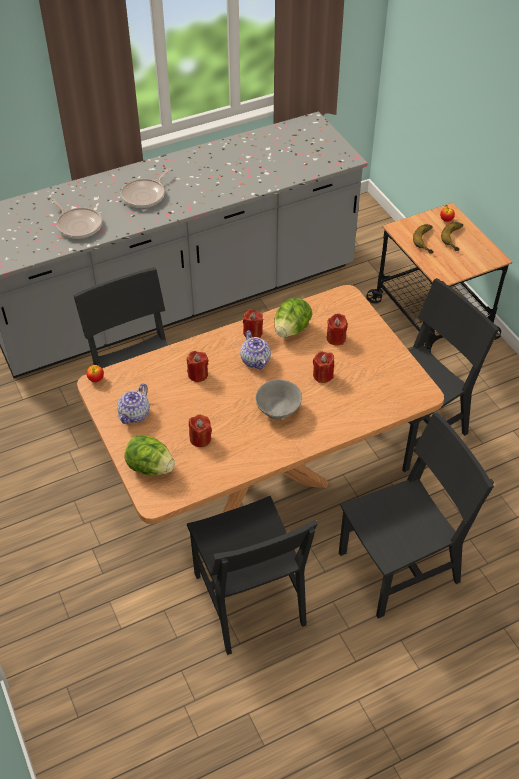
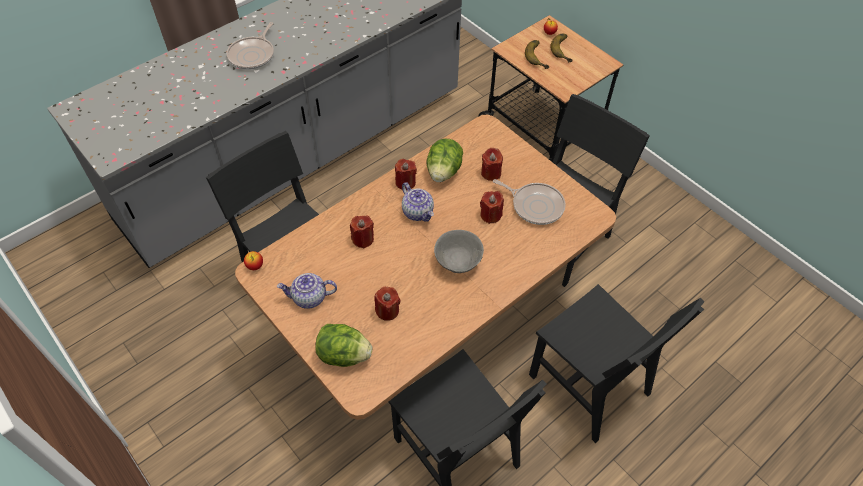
camera: 15 degrees left, 5 degrees up
frying pan [51,199,102,239] -> frying pan moved to [493,179,566,225]
teapot [117,383,150,424] -> teapot turned 75 degrees clockwise [277,273,337,309]
black chair [339,412,494,619] -> black chair turned 90 degrees clockwise [529,284,705,443]

